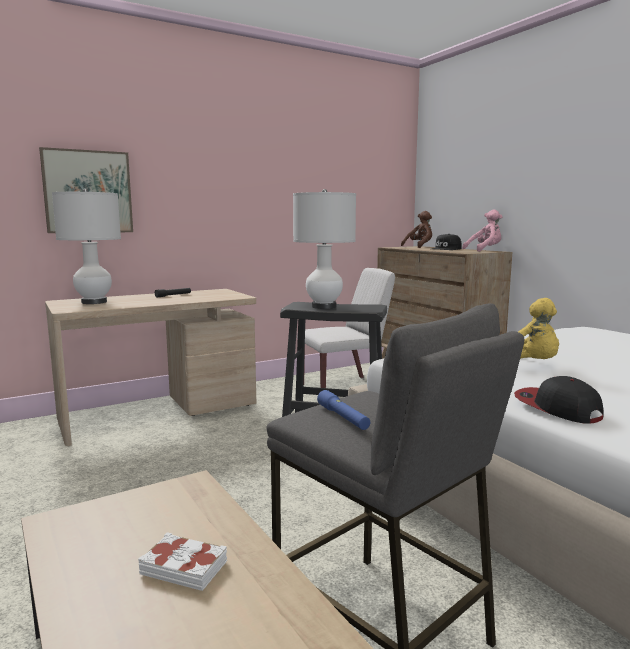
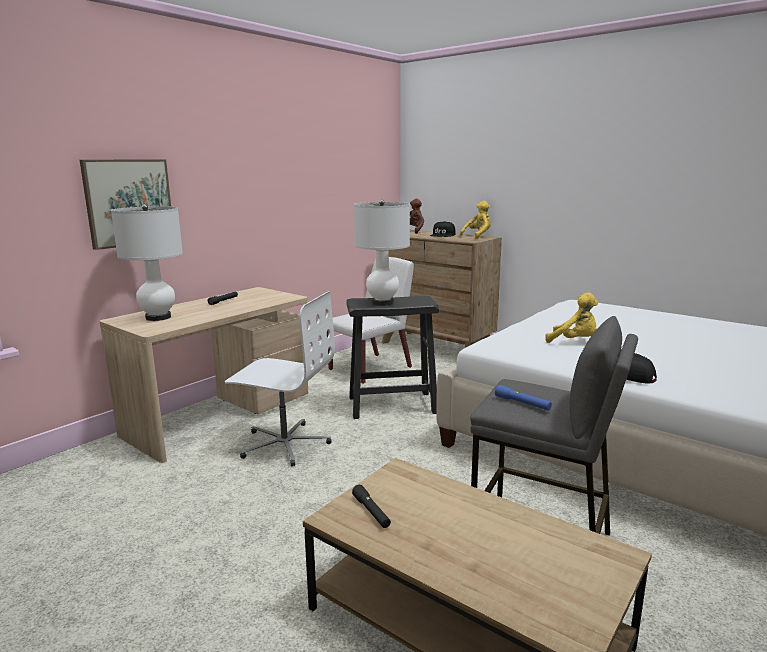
camera: 20 degrees left, 5 degrees up
white book [138,532,227,591] -> none
pink plush toy [462,209,502,252] -> yellow plush toy [460,201,490,239]
none -> white office chair [225,291,335,466]
none -> black flashlight [352,485,391,528]

